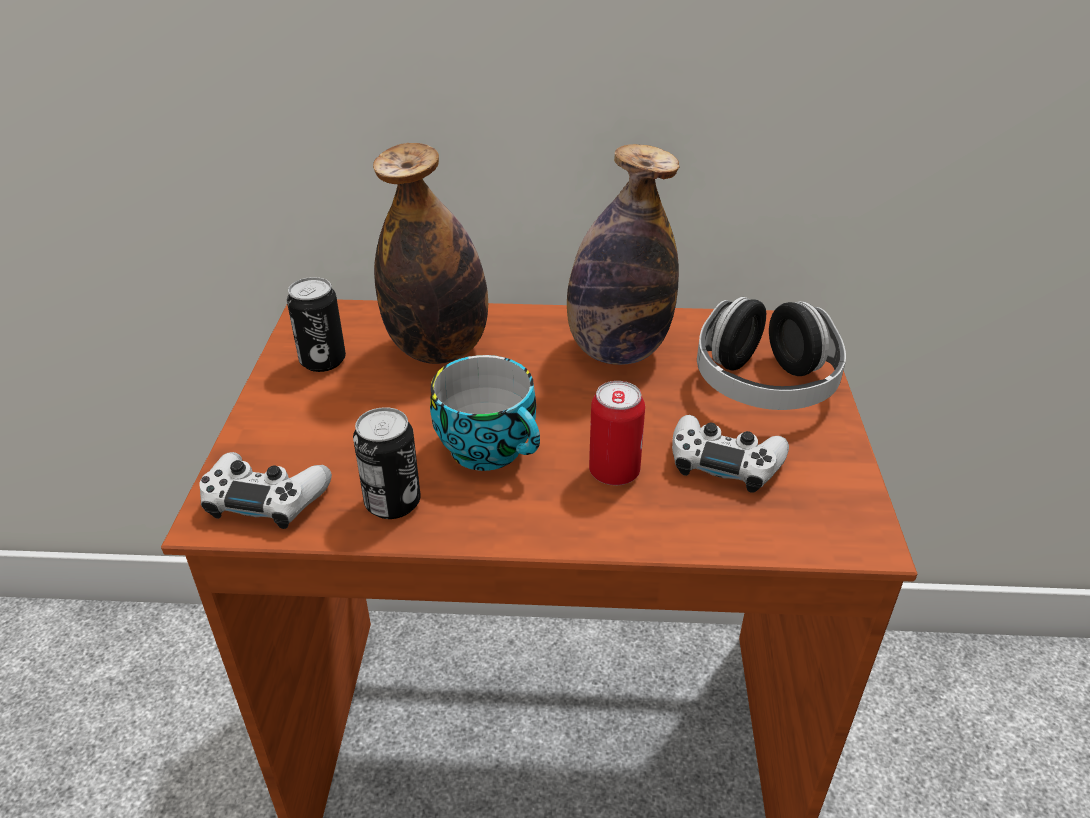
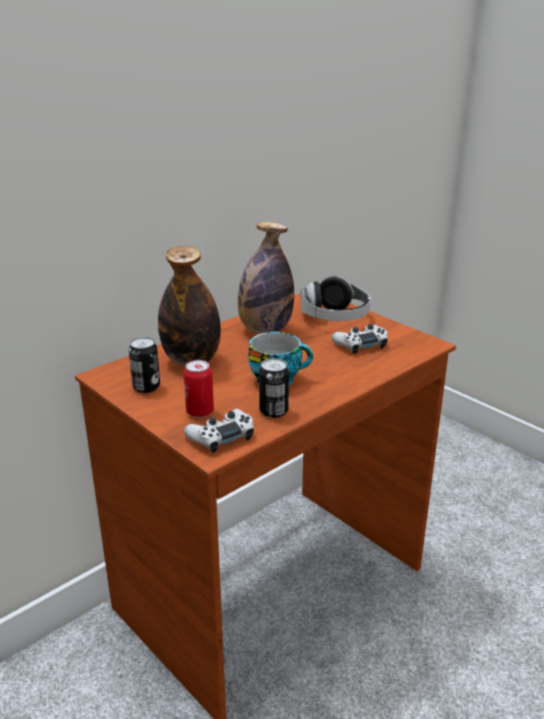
camera: 45 degrees left, 10 degrees down
can [589,381,645,485] -> can moved to [183,360,214,418]

